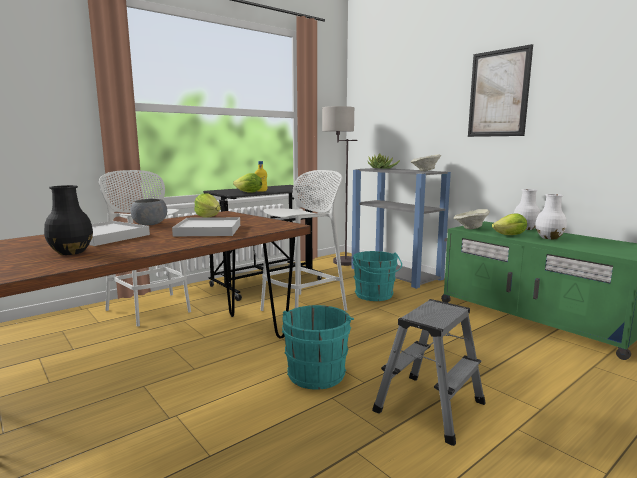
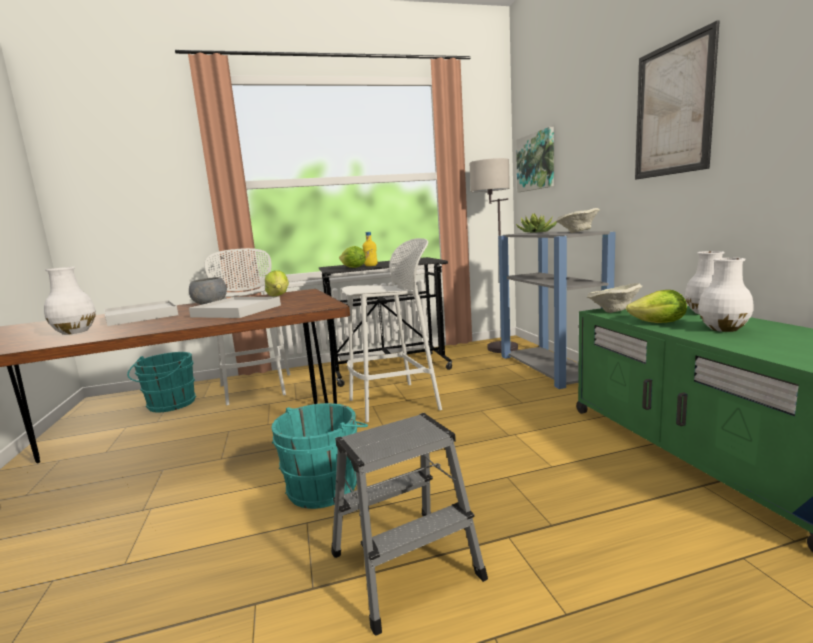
camera: 25 degrees right, 0 degrees up
black vase [44,185,93,255] -> white vase [44,267,96,335]
turquoise bucket [352,251,402,301] -> turquoise bucket moved to [127,352,196,413]
none -> picture [516,127,554,192]

